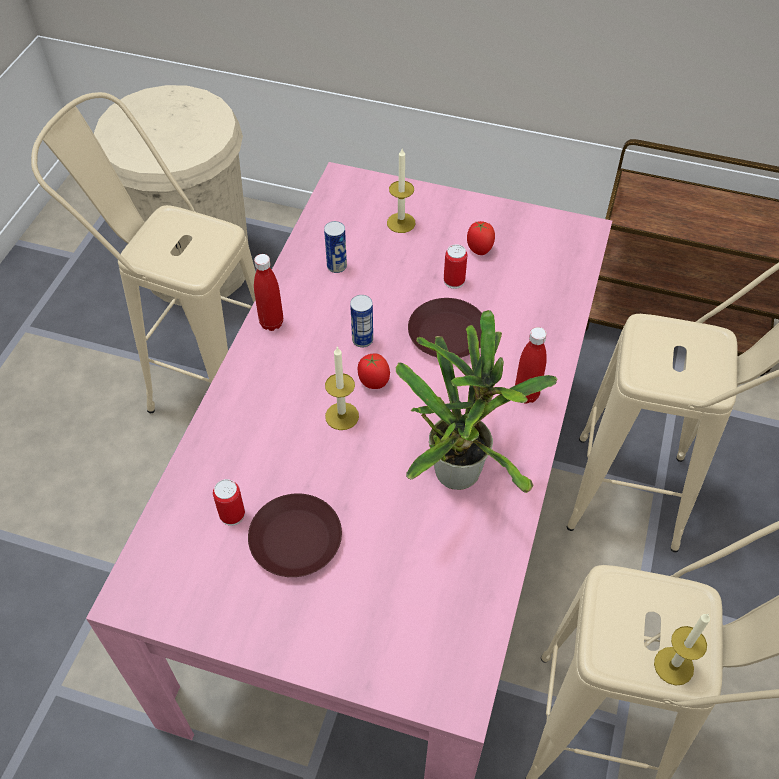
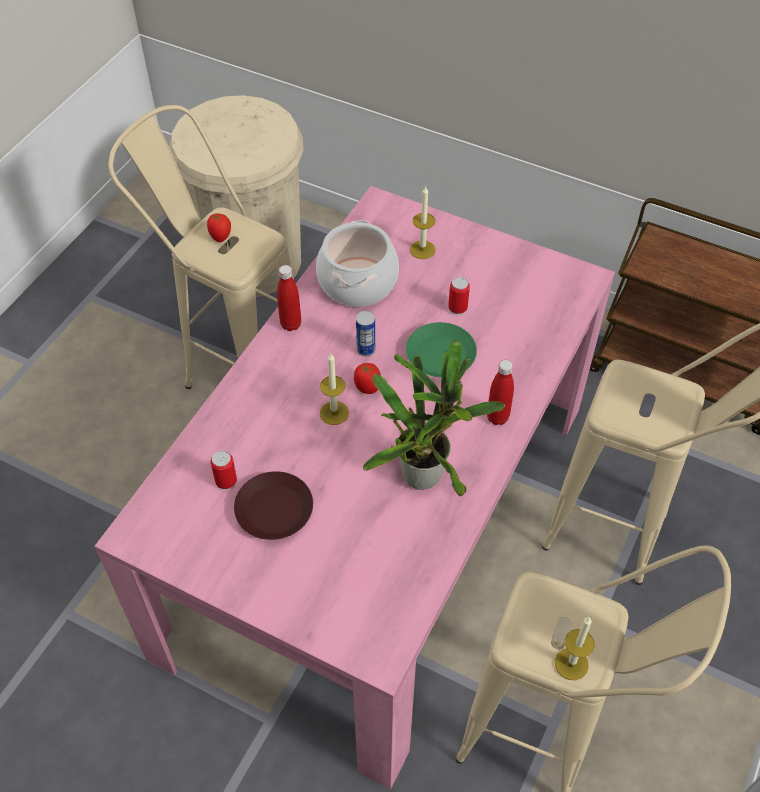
camera: 10 degrees right, 0 degrees up
can [324,221,347,273] -> cooking pot [316,220,399,307]
brown plate [408,298,482,358] -> green plate [406,322,477,377]
tomato [467,221,495,255] -> tomato moved to [207,213,231,242]

